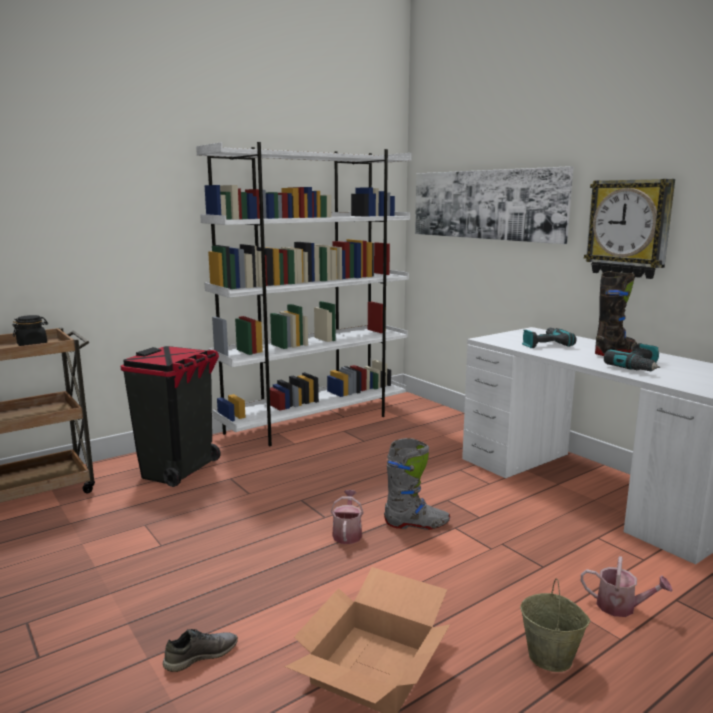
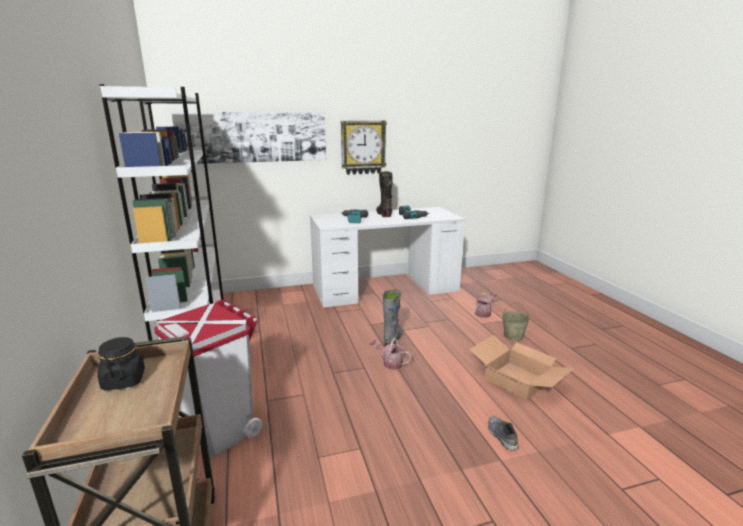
camera: 70 degrees left, 5 degrees up
black trash can [121,346,221,487] -> white trash can [154,300,262,457]

